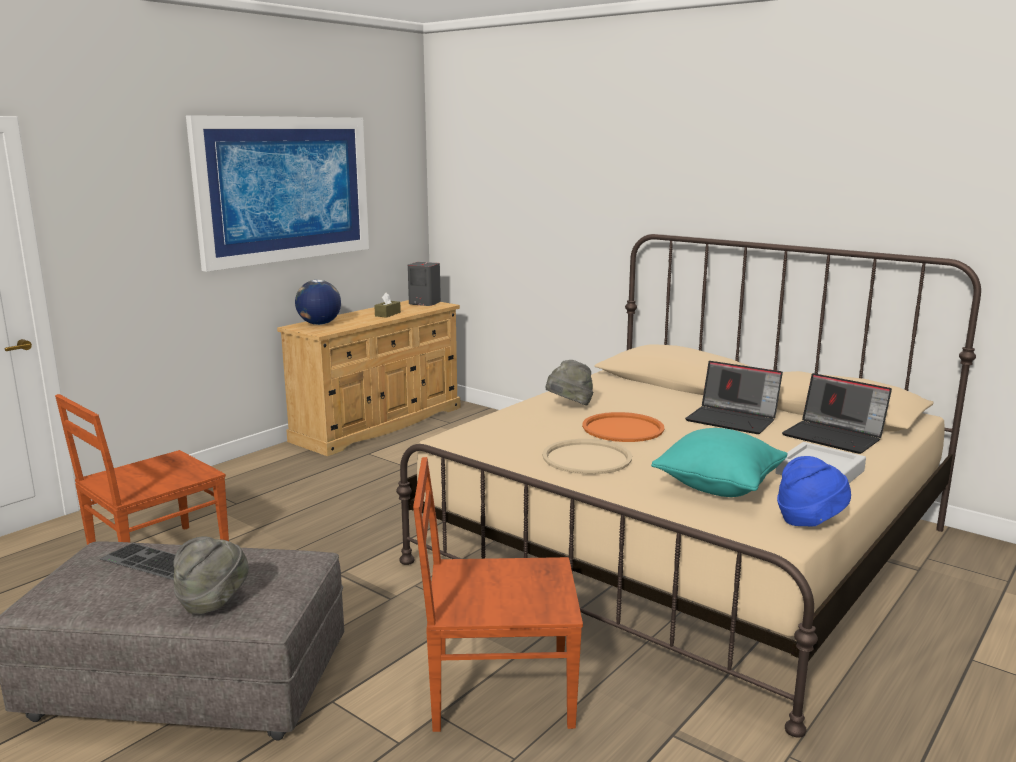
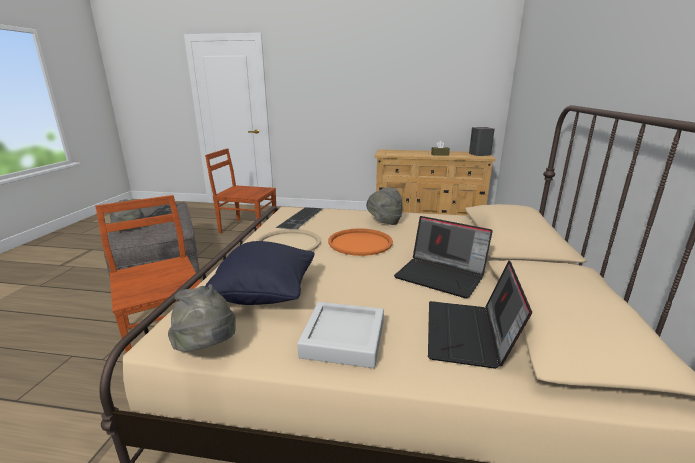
camera: 60 degrees right, 5 degrees up
picture [186,115,369,272] -> none
globe [295,280,341,325] -> none
turquoise pillow [651,428,788,497] -> black pillow [205,241,314,305]
laptop [685,361,783,434] -> laptop turned 60 degrees counterclockwise [394,216,493,299]
blue hat [777,456,851,526] -> grey hat [168,284,236,352]
none -> keyboard [276,207,322,229]

